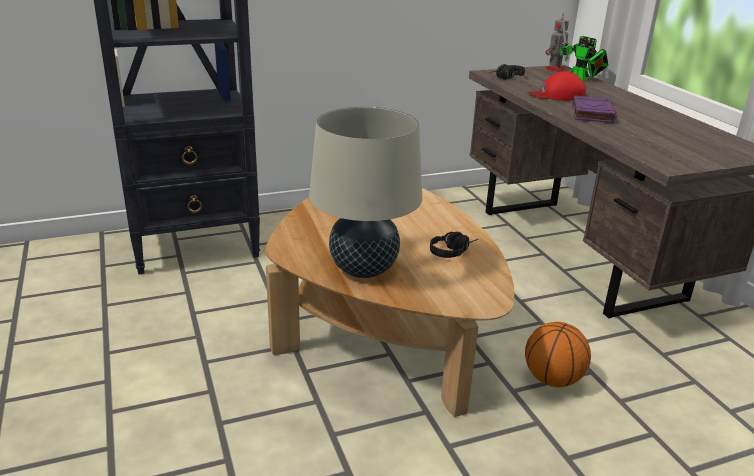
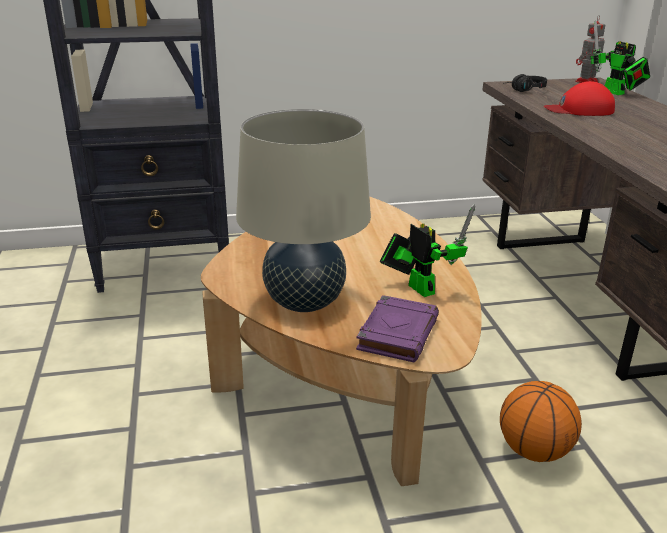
camera: 10 degrees right, 0 degrees up
black headphones [430,232,478,258] -> toy robot [380,205,475,297]
purple book [572,95,617,123] -> purple book moved to [356,295,439,362]

